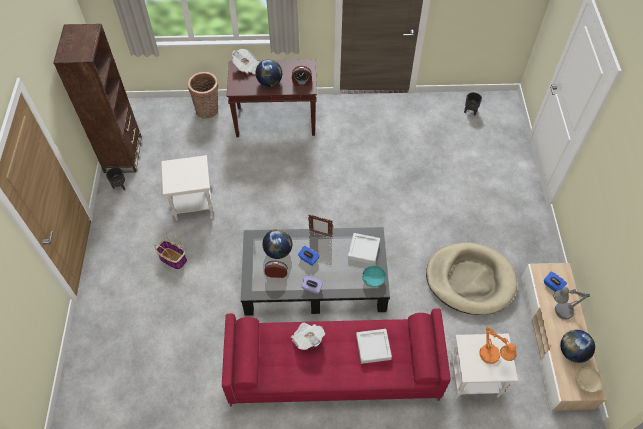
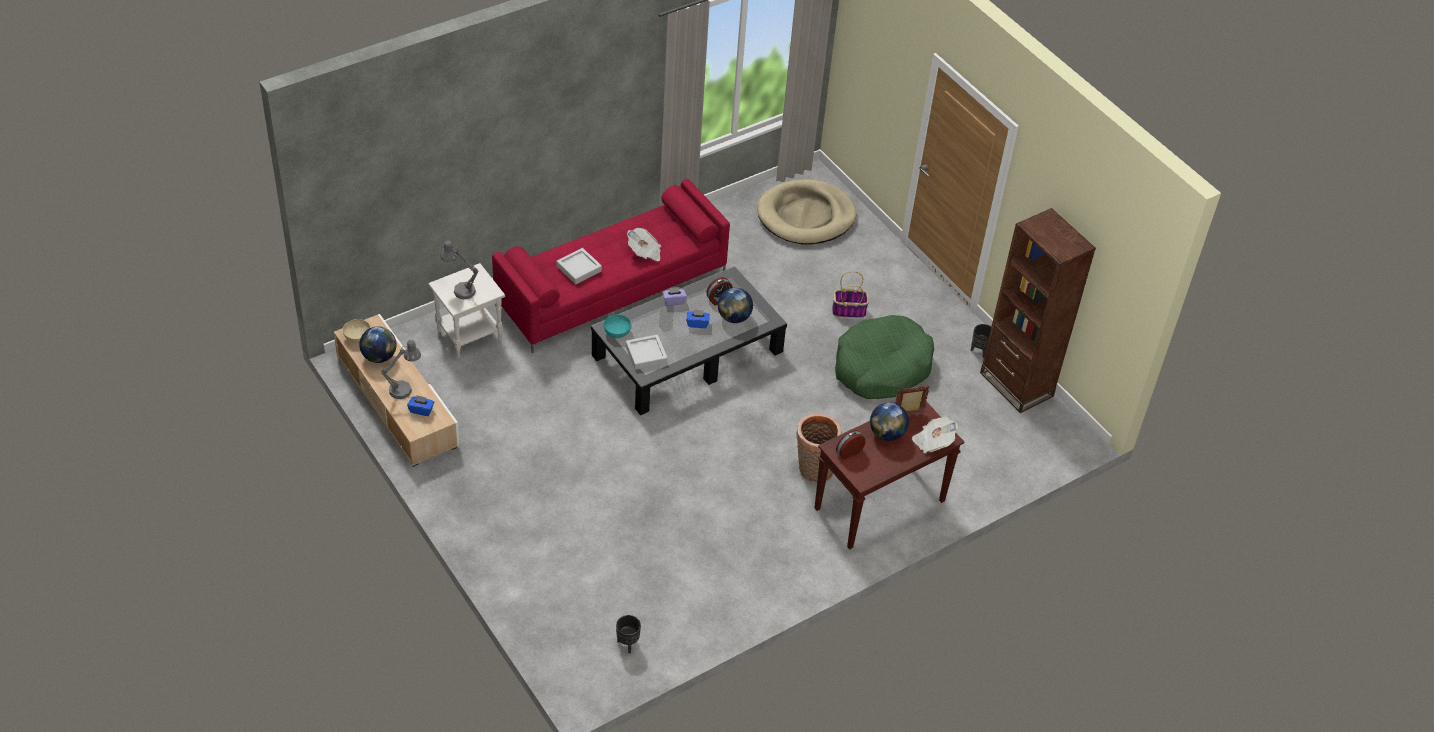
camera: 145 degrees right, 10 degrees down
white side table [161,155,214,220] -> green dog bed [835,315,934,399]
basket [188,72,218,119] -> basket moved to [796,413,841,482]
picture frame [308,214,333,237] -> picture frame moved to [896,386,930,415]
beige dog bed [426,243,517,315] -> beige dog bed moved to [757,179,857,244]
orange table lamp [480,327,517,364] -> grey table lamp [440,241,479,299]

